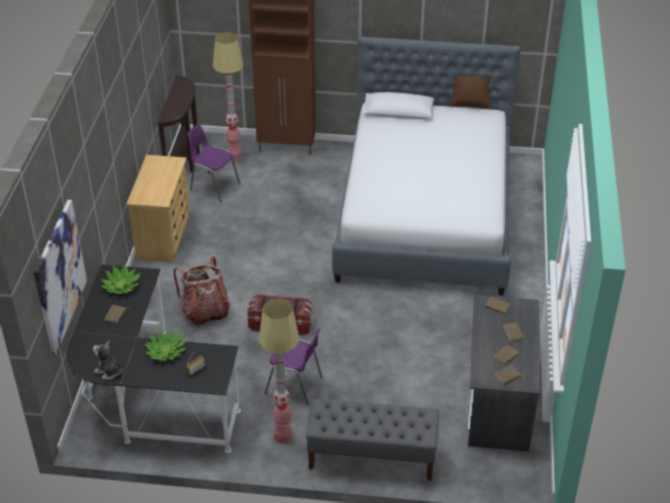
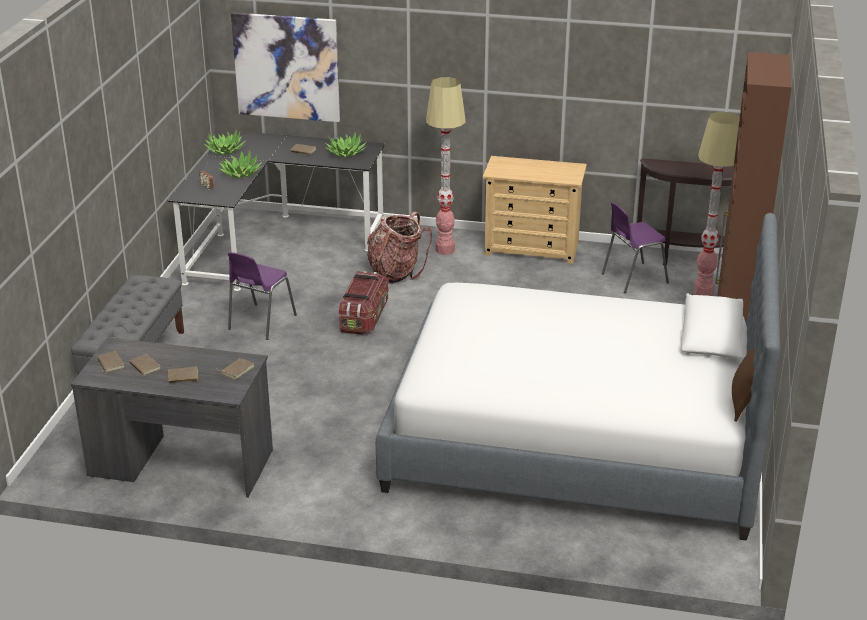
camera: 95 degrees right, 10 degrees down
plush toy [93,340,123,380] -> potted plant [204,131,246,154]
purple chair [187,124,240,203] -> purple chair turned 150 degrees counterclockwise [602,202,669,293]
floor lamp [259,298,300,444] -> floor lamp moved to [426,77,466,255]

